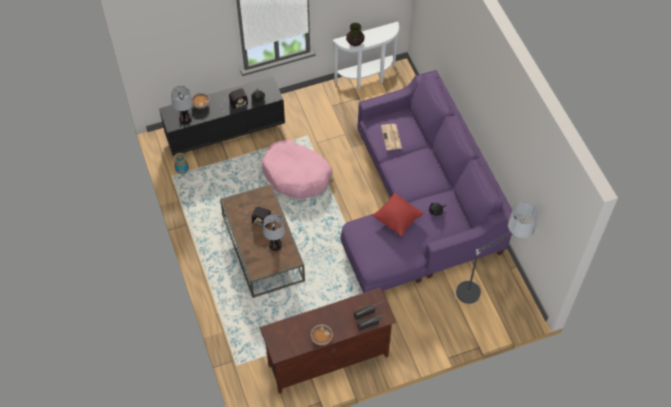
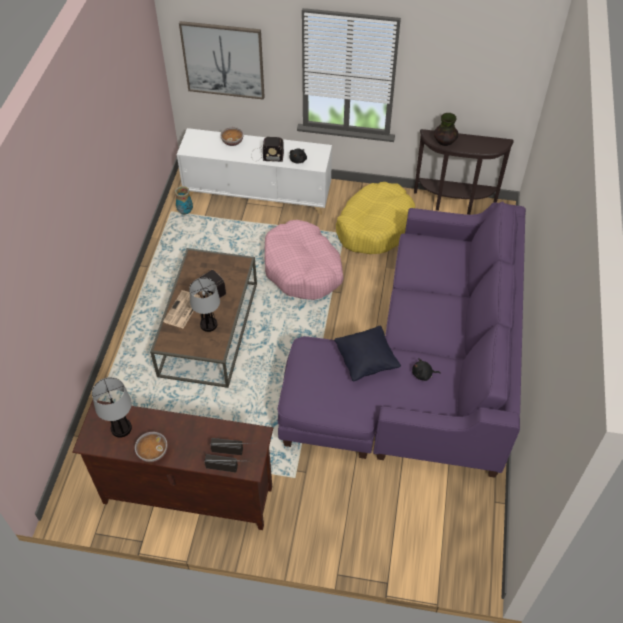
camera: 30 degrees right, 5 degrees down
black cabinet [159,76,285,156] -> white cabinet [177,128,332,215]
table lamp [171,86,193,124] -> table lamp moved to [92,377,132,438]
white console table [332,22,400,90] -> brown console table [414,129,514,215]
red pillow [372,193,423,237] -> black pillow [334,326,401,382]
newspaper [381,124,402,150] -> newspaper moved to [163,290,202,329]
floor lamp [454,203,538,304] -> none
none -> picture [179,21,265,100]
none -> yellow dog bed [336,182,415,254]

